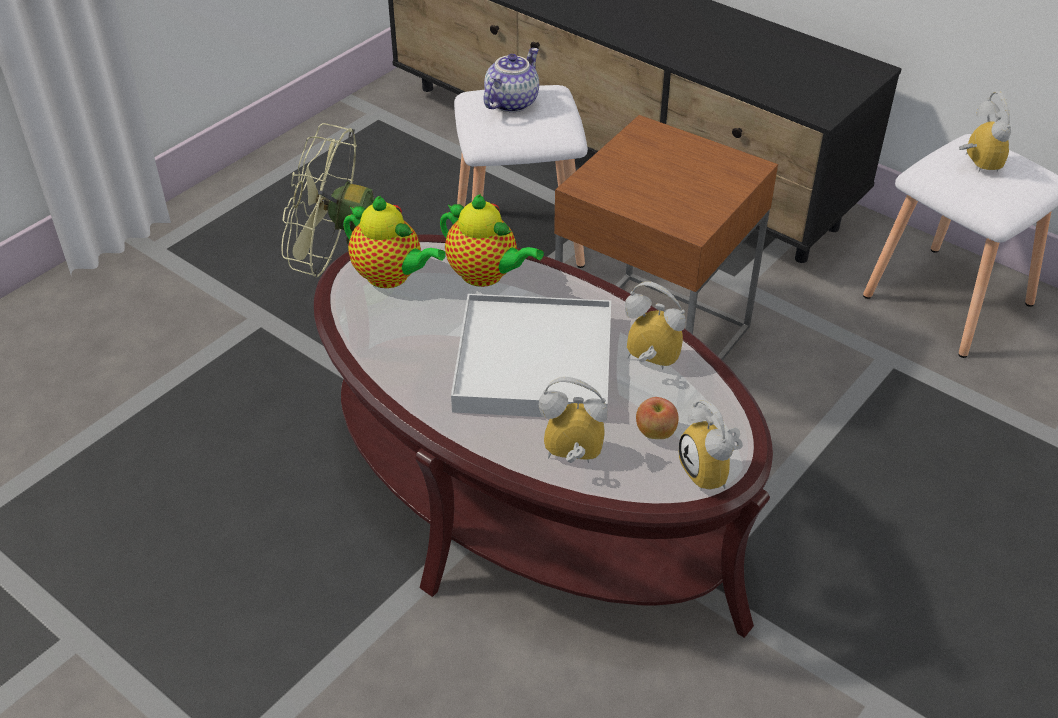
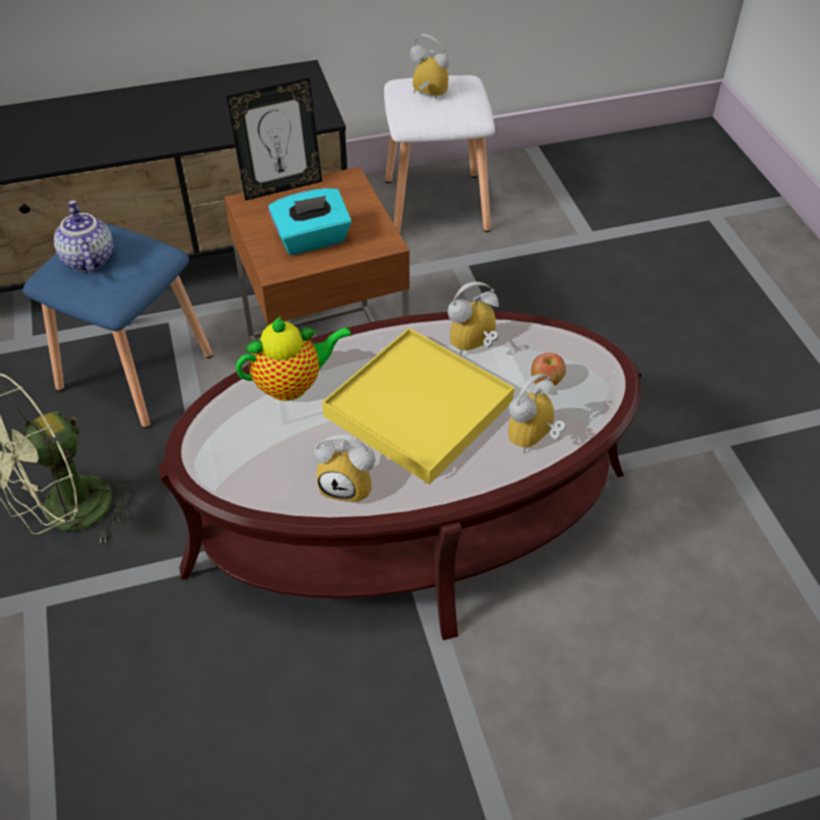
camera: 55 degrees left, 5 degrees up
teapot [343,196,446,288] -> none
white tray [451,294,611,420] -> yellow tray [322,328,514,485]
white stool [454,85,588,268] -> blue stool [23,223,213,428]
alarm clock [679,400,743,491] -> alarm clock moved to [314,434,376,503]
none -> picture frame [226,78,322,201]
none -> turquoise tissue box [268,188,352,255]

